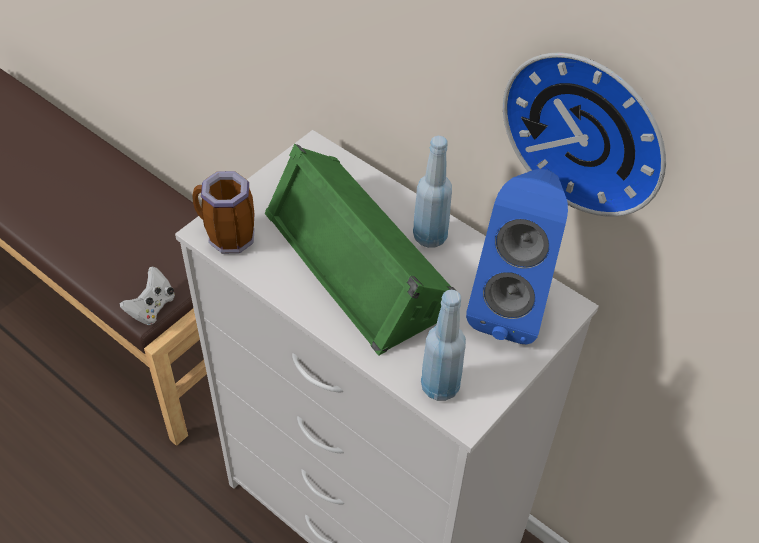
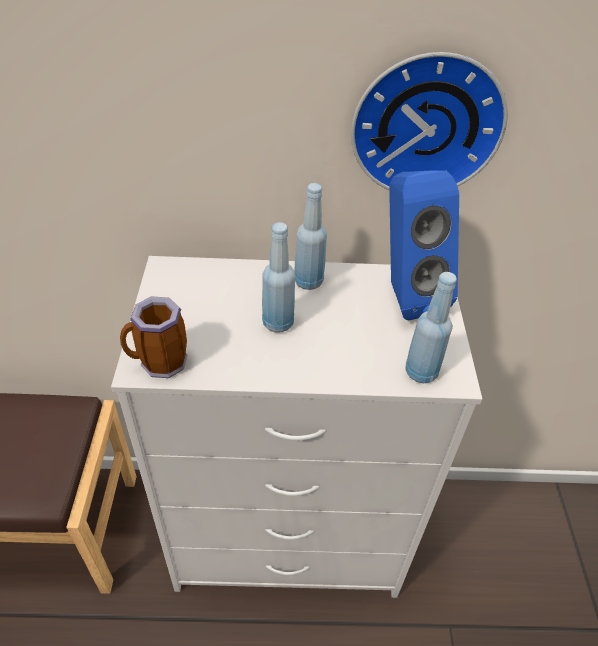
camera: 40 degrees left, 5 degrees down
white game controller [120,267,175,325] -> none
green speaker [265,144,455,356] -> blue bottle [262,222,295,333]

